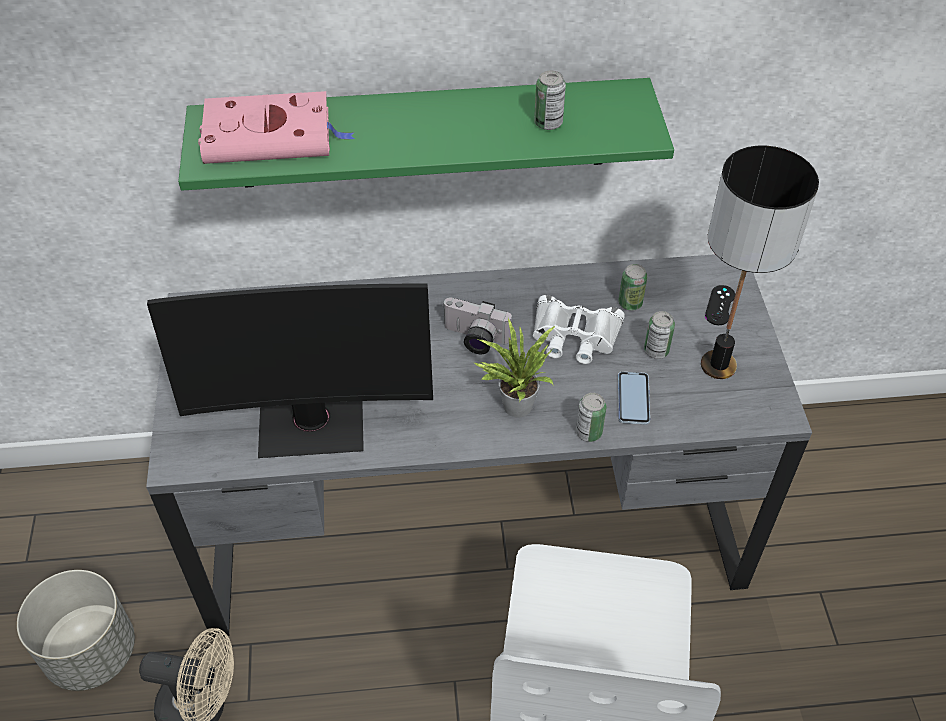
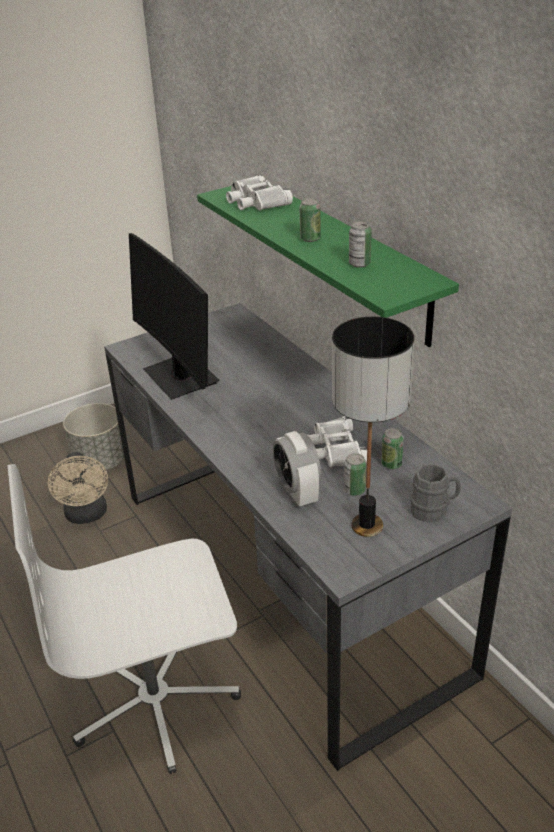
camera: 65 degrees right, 15 degrees down
pink book [198,91,354,164] -> white binoculars [226,175,293,211]
camera [442,297,512,354] -> none
potted plant [474,319,555,417] -> none
can [576,393,607,442] -> can moved to [300,198,321,242]
phone [618,372,650,424] -> alarm clock [273,431,321,507]
black game controller [705,285,735,325] -> grey mug [410,464,461,522]

